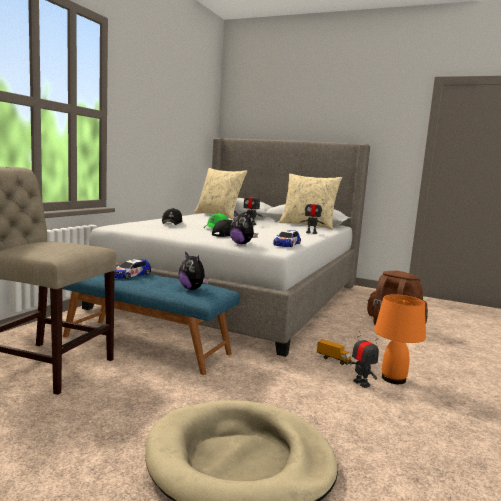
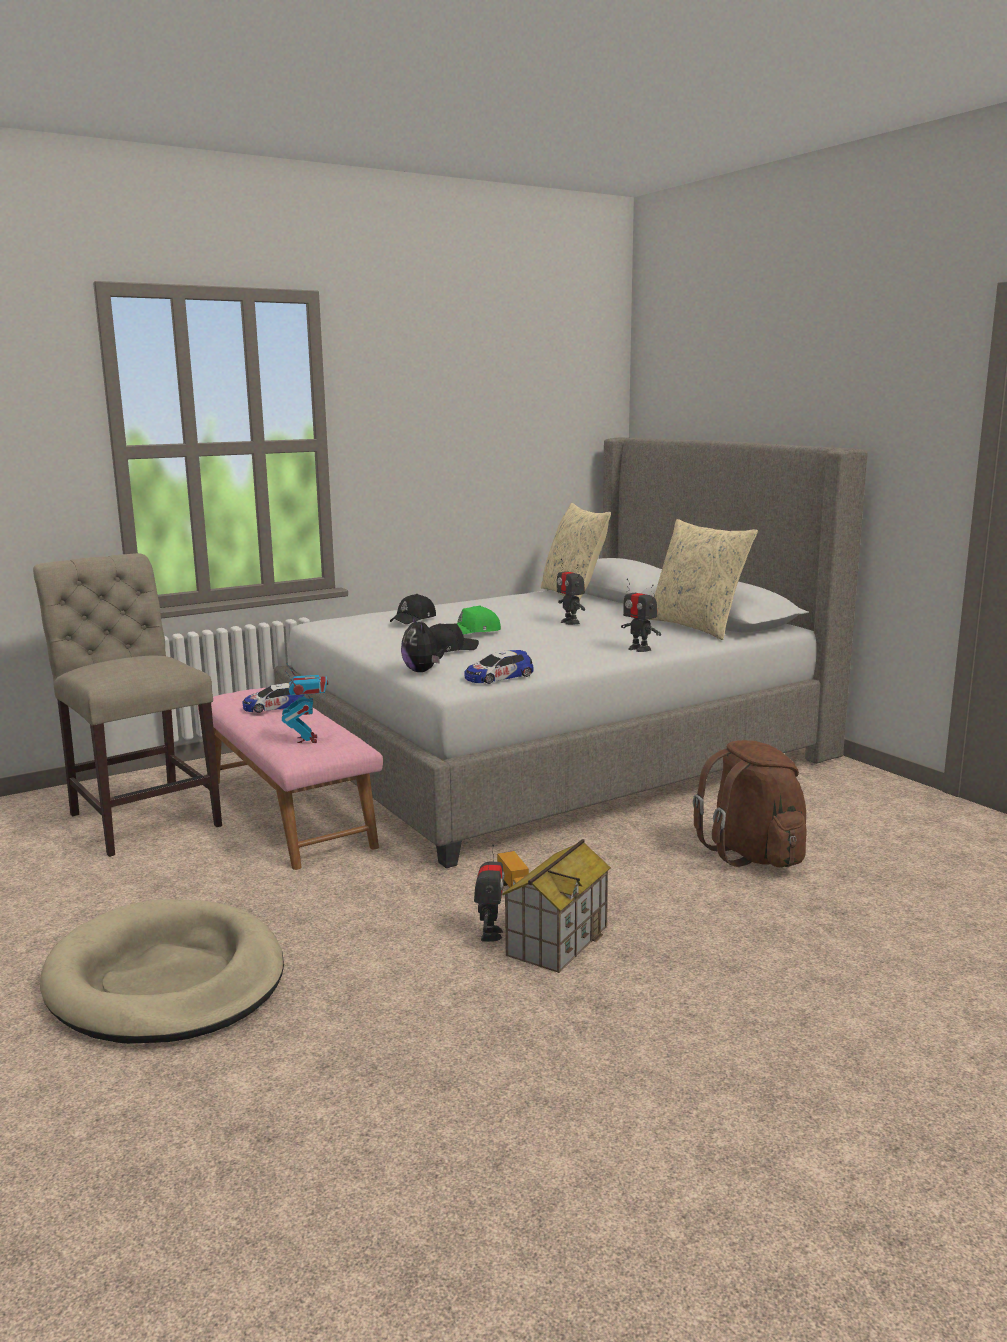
camera: 35 degrees right, 5 degrees up
blue bench [63,274,240,375] -> pink bench [198,688,383,870]
plush toy [178,252,209,290] -> toy robot [282,663,328,743]
orange table lamp [374,294,426,384] -> toy house [502,839,611,973]

